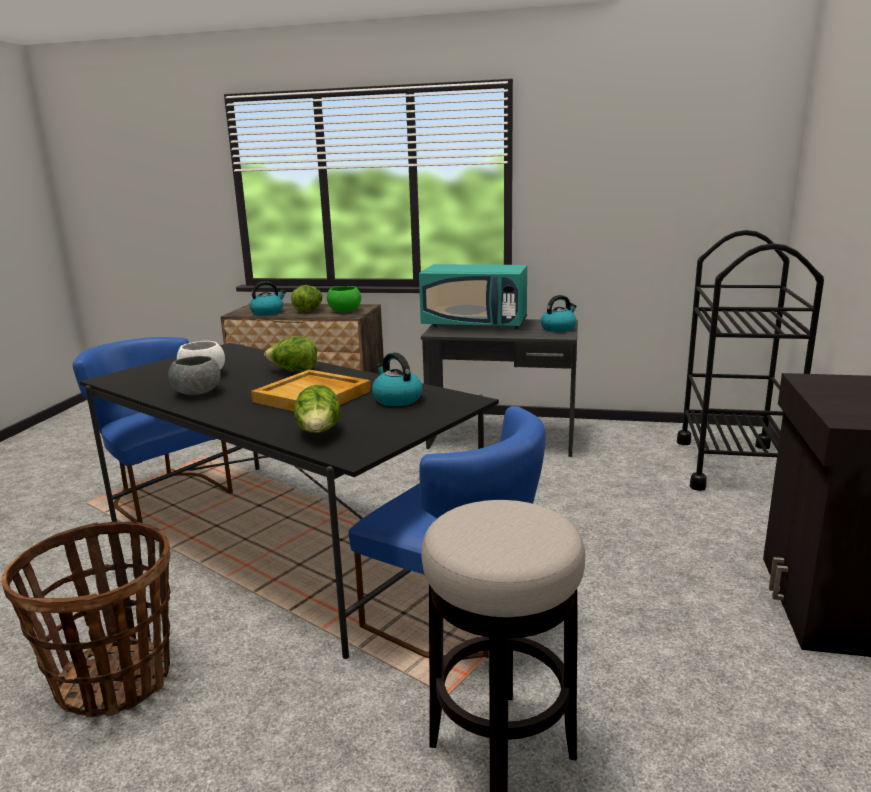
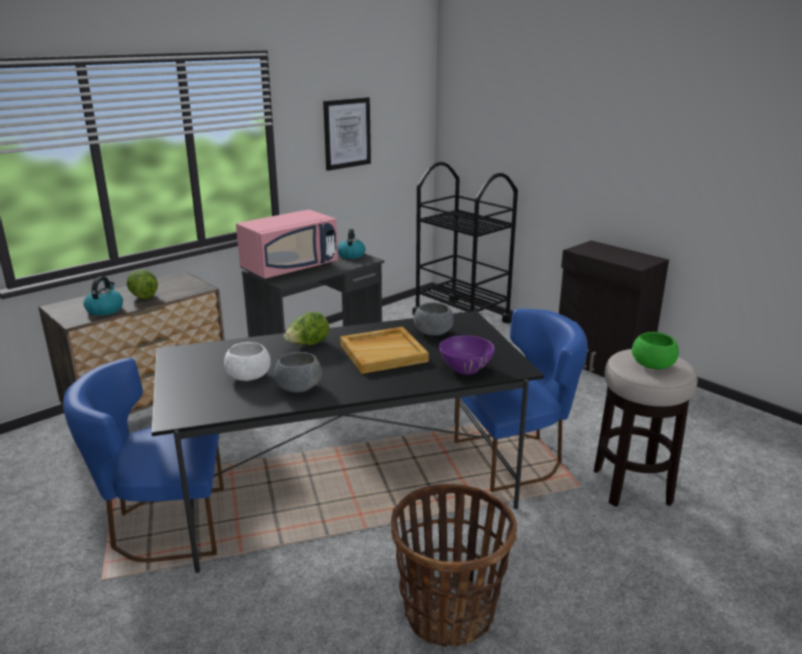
camera: 55 degrees left, 5 degrees up
lettuce [294,385,340,433] -> purple bowl [439,335,495,374]
green bowl [327,286,361,312] -> green bowl moved to [632,332,679,369]
kettle [372,352,423,406] -> grey bowl [414,302,454,335]
turquoise microwave [419,264,527,329] -> pink microwave [236,210,338,279]
none -> picture [323,97,371,171]

